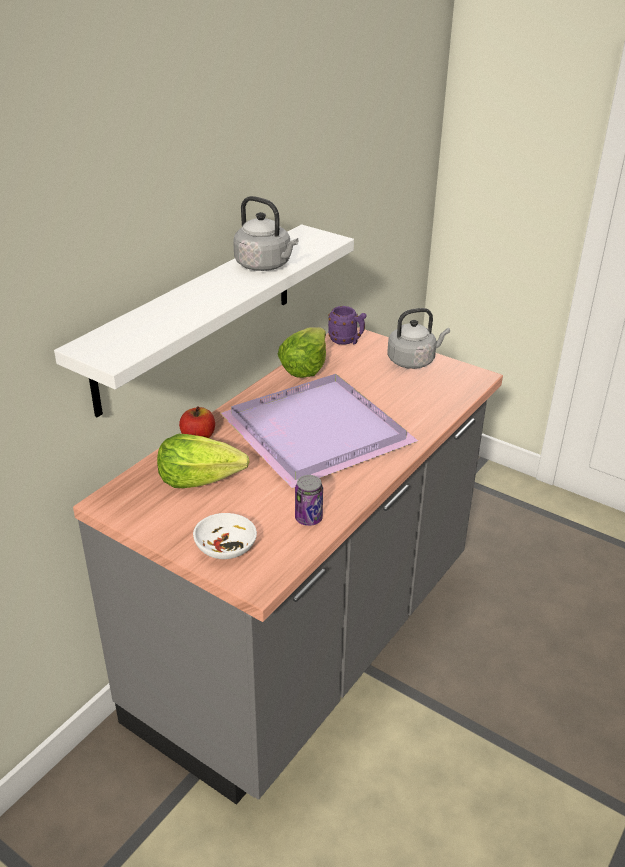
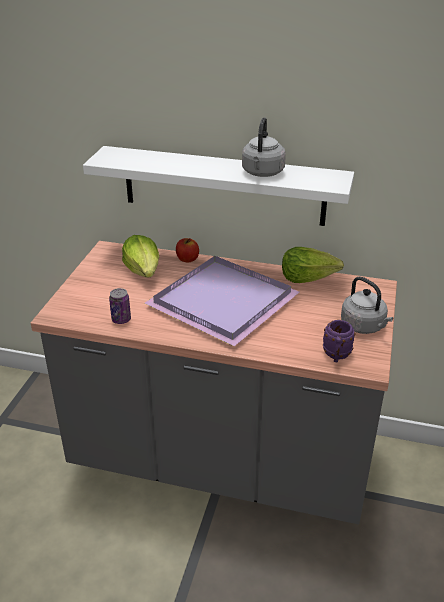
camera: 70 degrees right, 0 degrees up
white bowl [193,513,257,559] -> none
purple mug [328,306,367,345] -> purple mug moved to [323,320,356,362]

